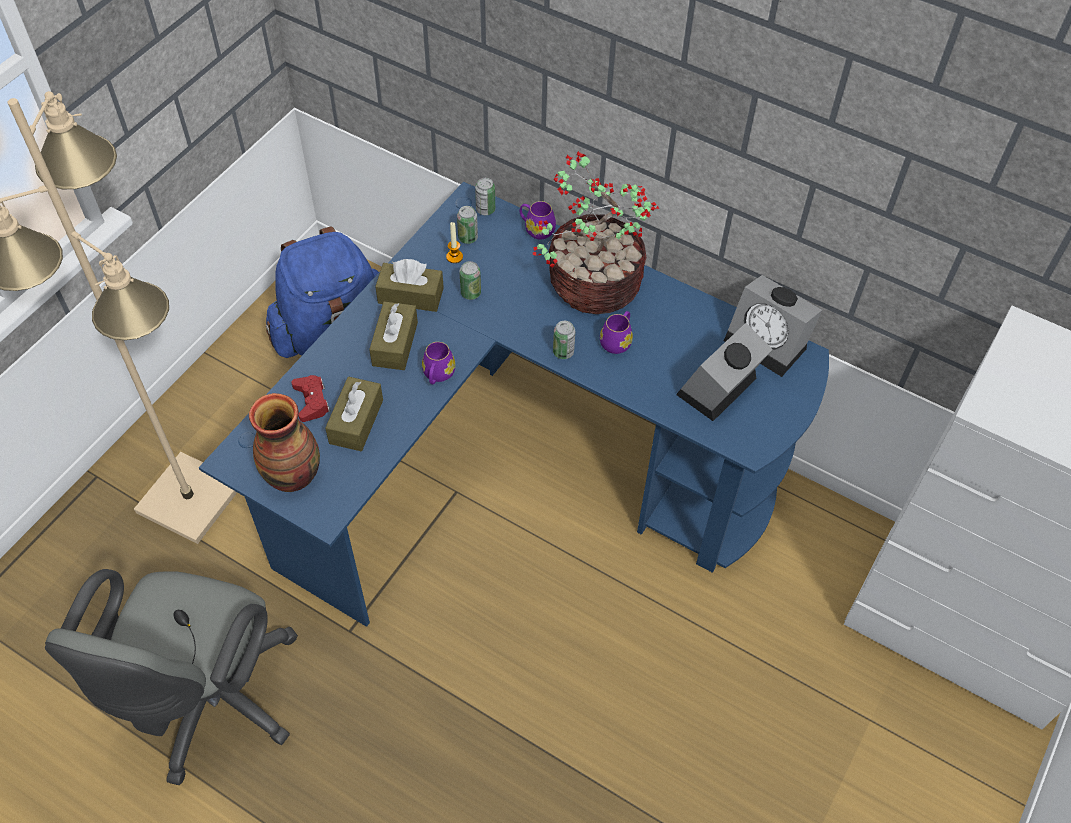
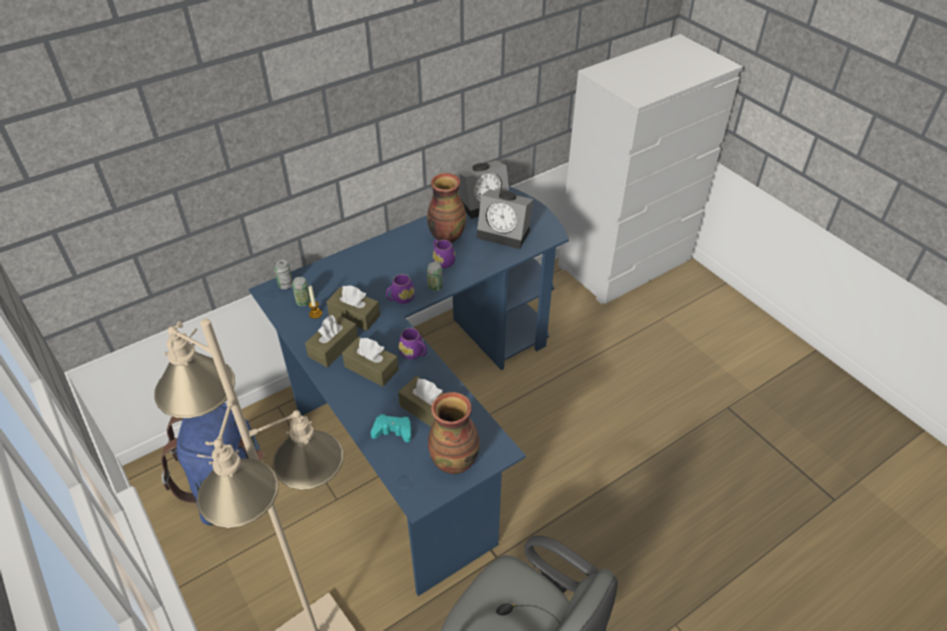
camera: 65 degrees left, 10 degrees down
red game controller [291,375,330,422] -> turquoise game controller [370,414,411,442]
can [459,261,481,300] -> brown tissue box [326,286,380,331]
purple mug [520,201,556,240] -> purple mug moved to [386,274,415,304]
potted plant [533,151,659,314] -> none
alarm clock [676,323,773,421] -> alarm clock turned 45 degrees counterclockwise [476,189,533,249]
none -> vase [427,173,466,243]

